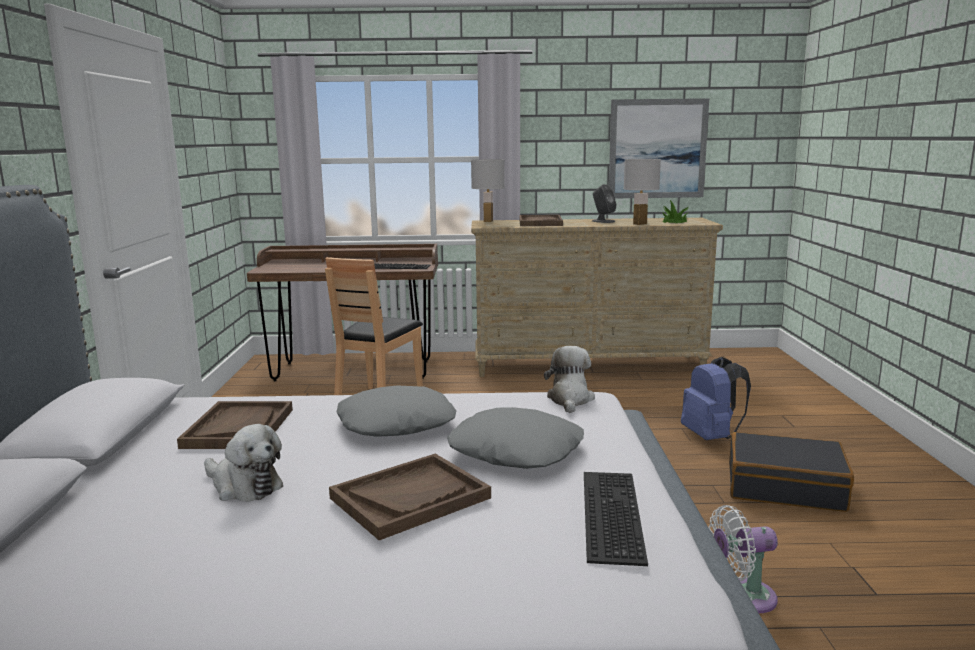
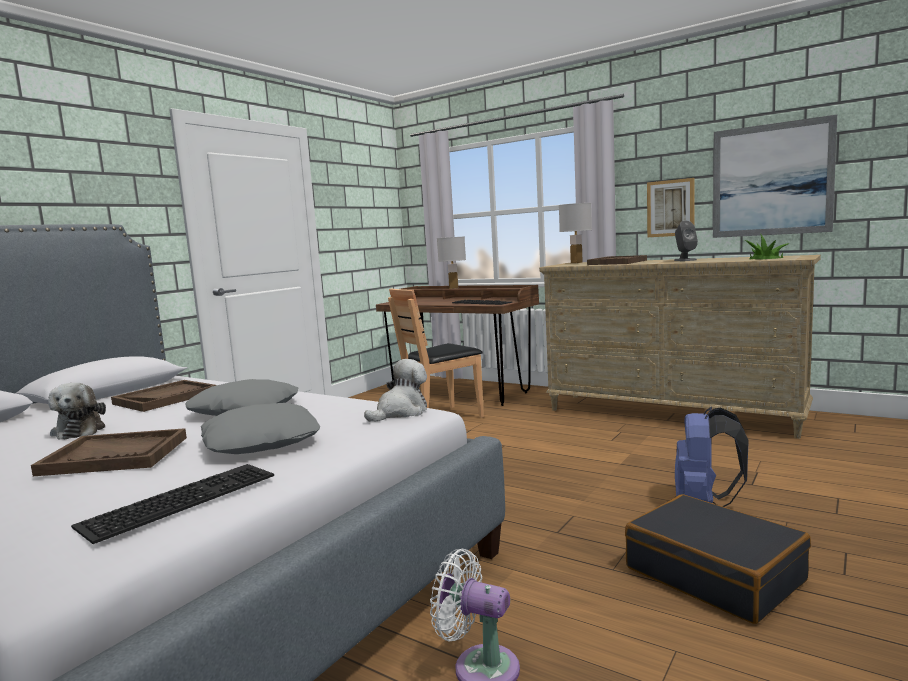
camera: 35 degrees right, 5 degrees down
white table lamp [624,159,661,225] -> white table lamp moved to [437,236,466,289]
none -> picture [647,178,695,237]

